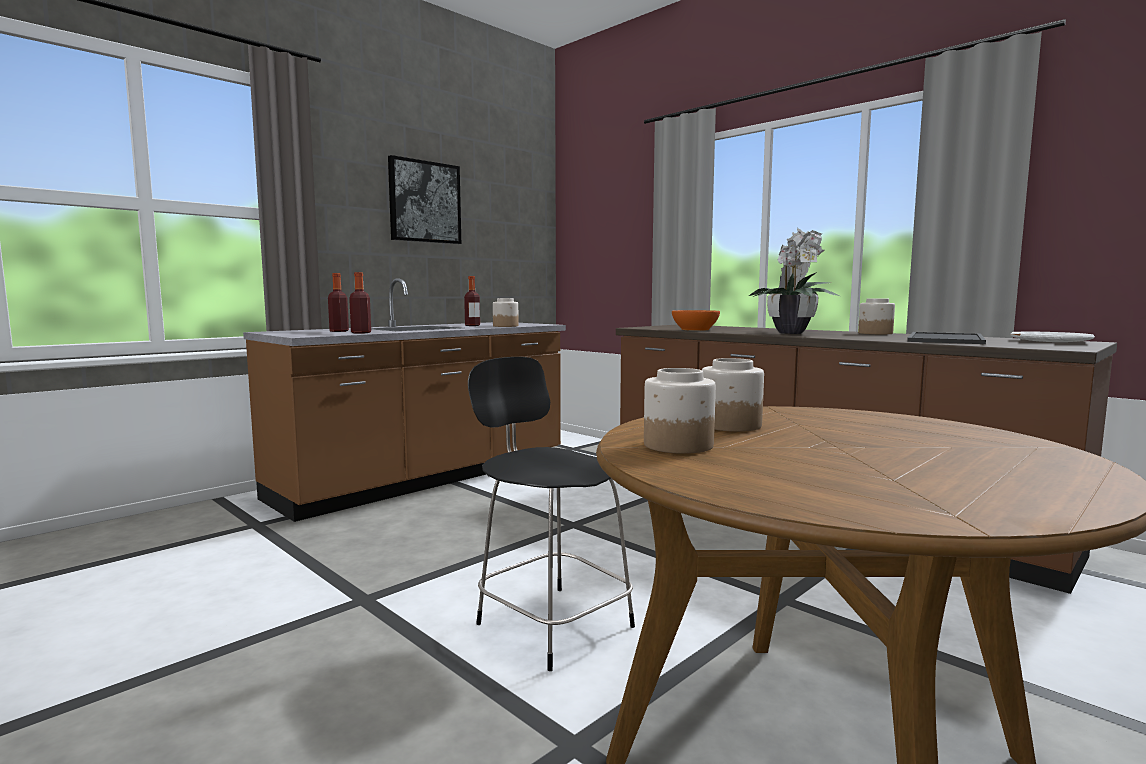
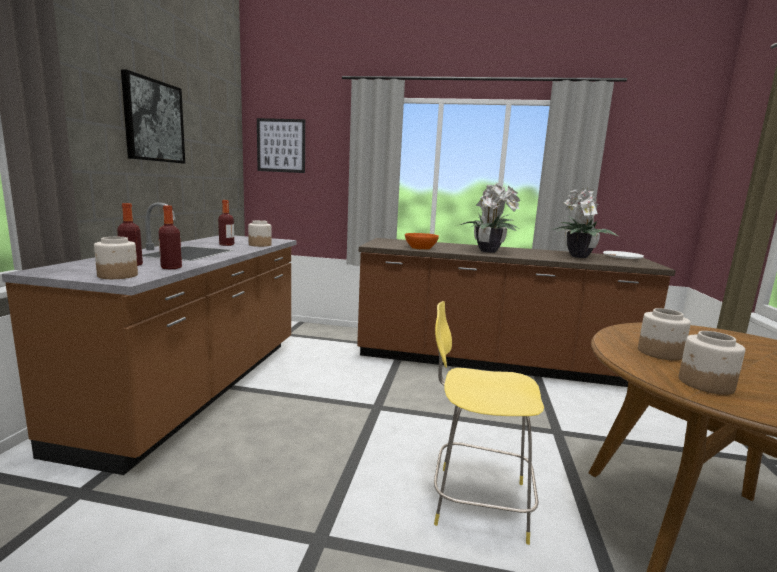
camera: 35 degrees left, 5 degrees up
black stool [468,357,635,671] -> yellow stool [434,301,544,545]
jar [858,298,895,334] -> jar moved to [94,237,138,279]
tray [907,332,986,344] -> potted plant [552,187,618,258]
none -> picture [257,118,305,173]

